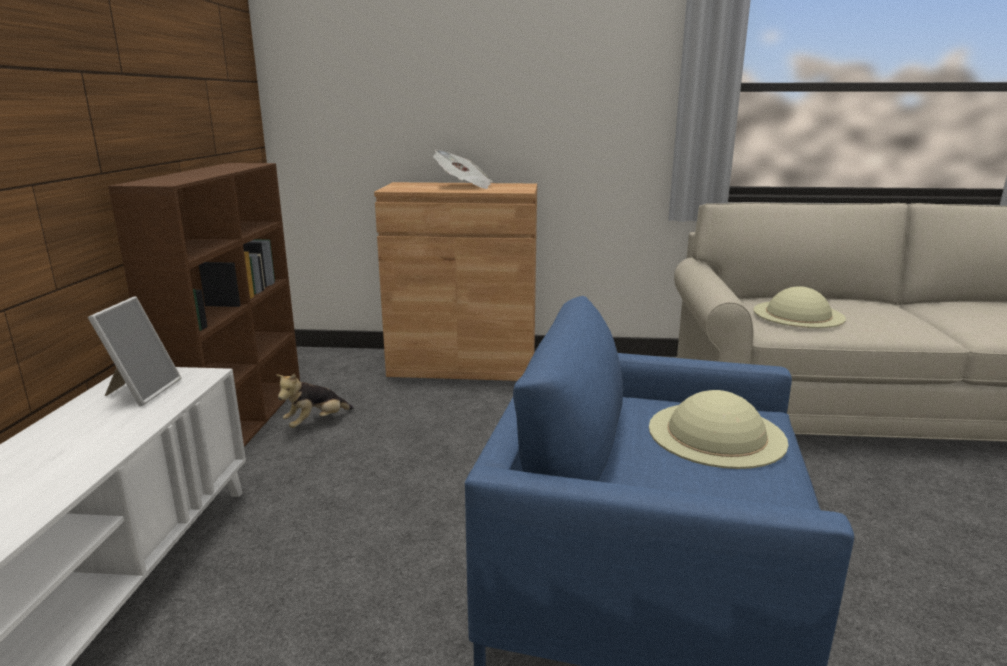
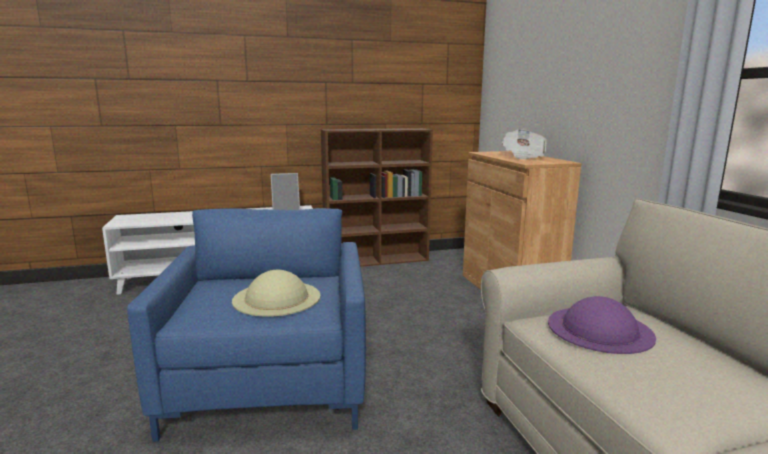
camera: 70 degrees right, 5 degrees down
plush toy [276,374,354,428] -> none
beige hat [753,286,846,328] -> purple hat [548,296,656,354]

